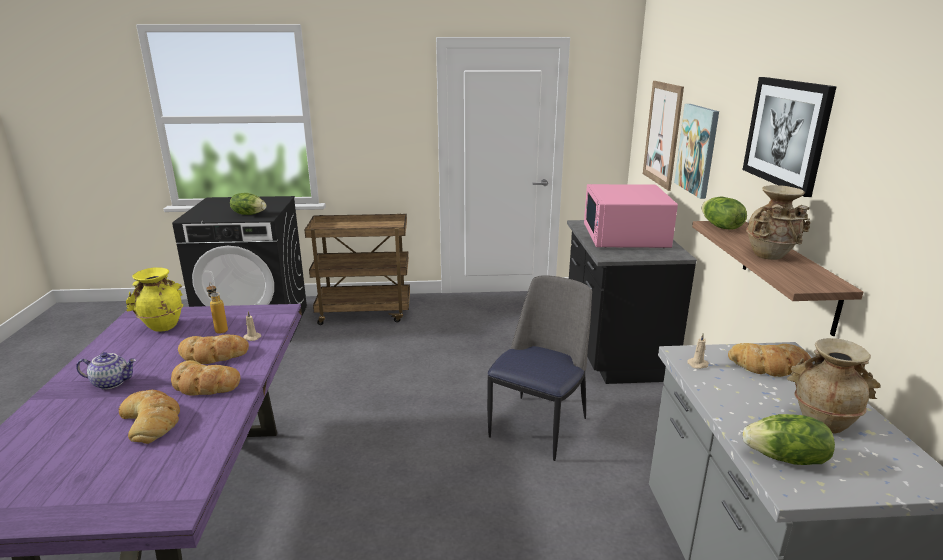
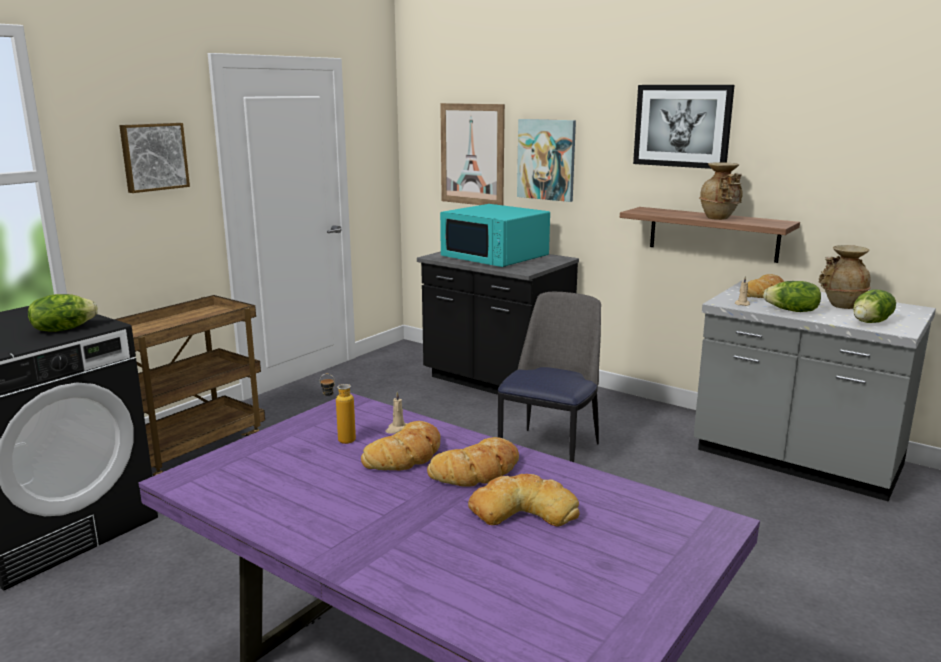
camera: 50 degrees left, 5 degrees down
teapot [76,352,136,389] -> none
yellow vase [126,267,184,332] -> none
chair [487,275,592,461] -> chair turned 45 degrees clockwise [498,292,601,462]
pink microwave [584,184,678,248] -> turquoise microwave [440,204,550,267]
lettuce [702,197,747,230] -> lettuce moved to [763,281,821,312]
none -> picture [119,123,190,193]

